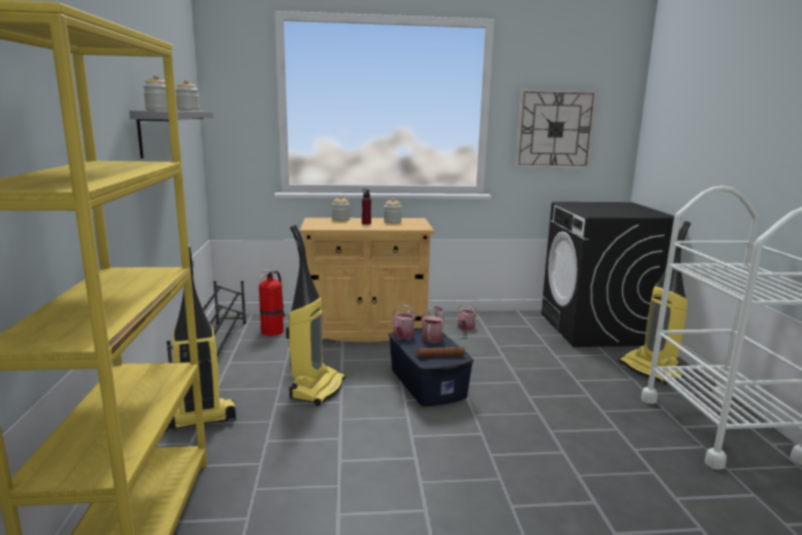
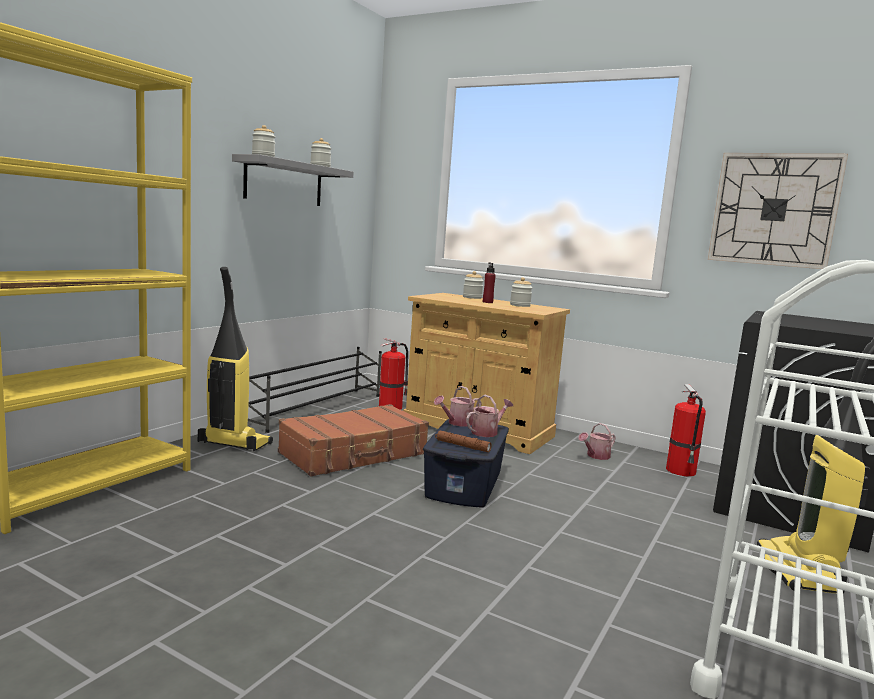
camera: 35 degrees right, 5 degrees down
vacuum cleaner [286,225,345,406] -> brown suitcase [278,404,429,476]
none -> fire extinguisher [666,384,706,476]

